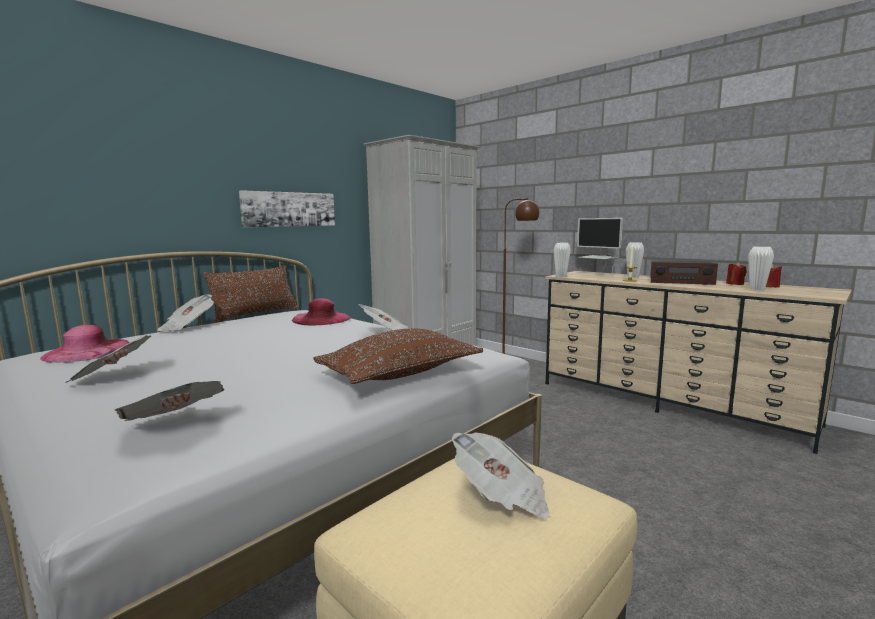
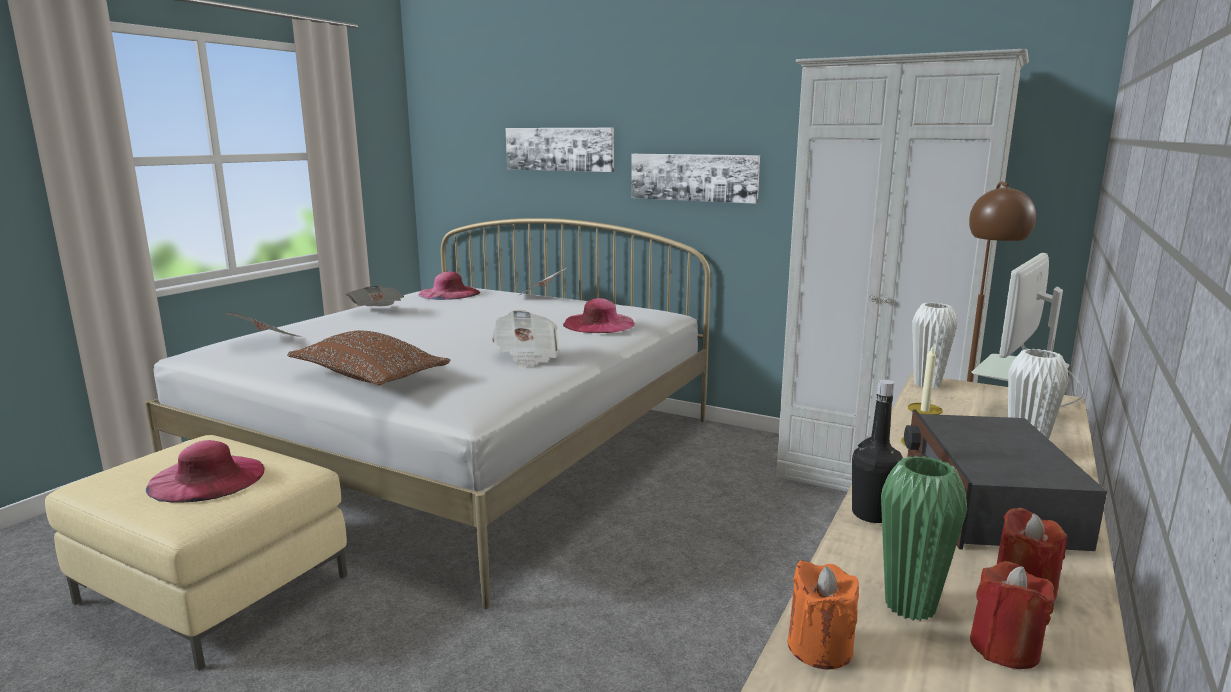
camera: 75 degrees right, 5 degrees up
brown pillow [203,265,298,323] -> none
newspaper [452,432,550,519] -> pink hat [146,440,265,503]
white vase [748,246,774,290] -> green vase [881,456,967,621]
none -> picture [506,128,614,172]
none -> orange candle [788,560,859,670]
none -> black bottle [852,379,903,523]

